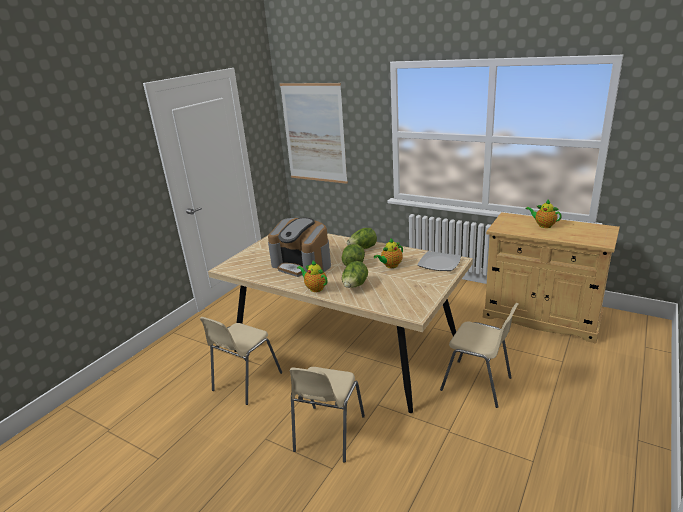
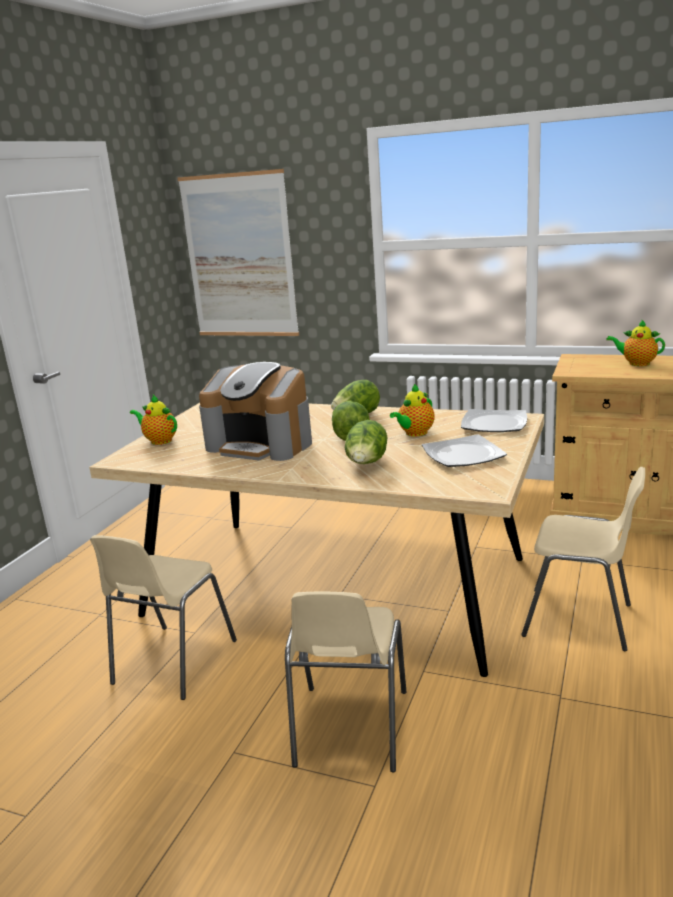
camera: 10 degrees left, 5 degrees down
teapot [297,260,328,292] -> teapot moved to [130,395,177,445]
none -> plate [422,434,507,467]

